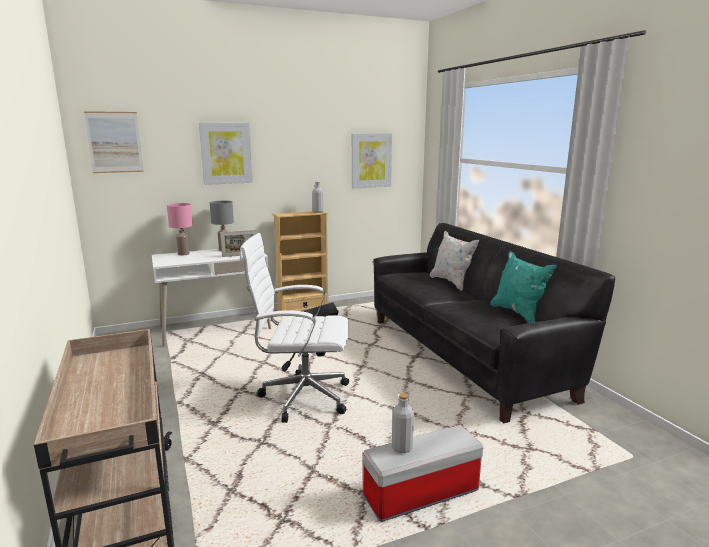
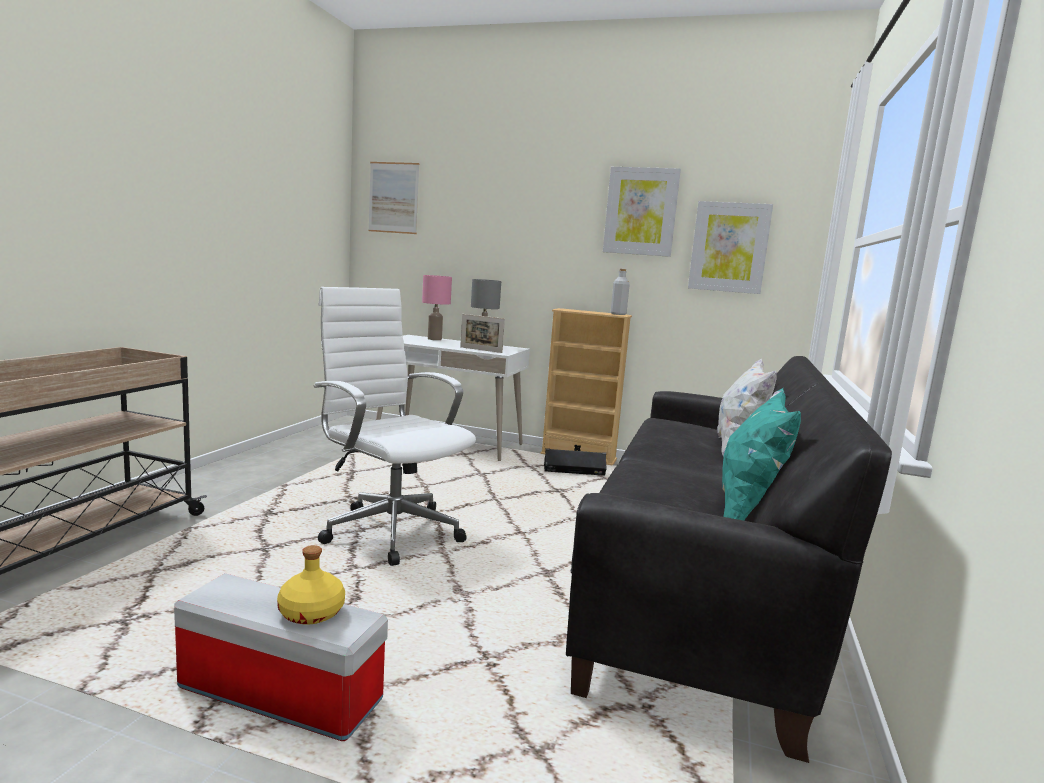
camera: 40 degrees right, 5 degrees down
picture [199,122,253,185] -> picture moved to [603,167,681,257]
grey bottle [392,393,414,453] -> none
none -> yellow bottle [277,545,345,625]

